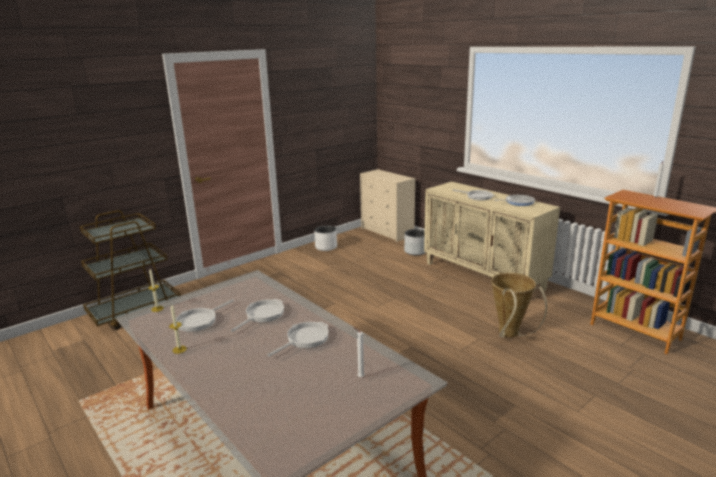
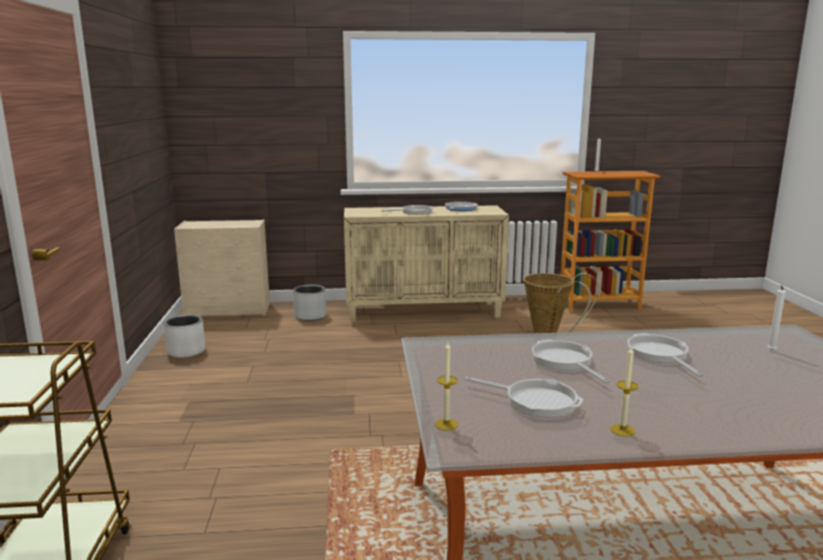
camera: 55 degrees left, 5 degrees down
frying pan [176,299,234,332] -> frying pan turned 45 degrees counterclockwise [465,377,583,418]

